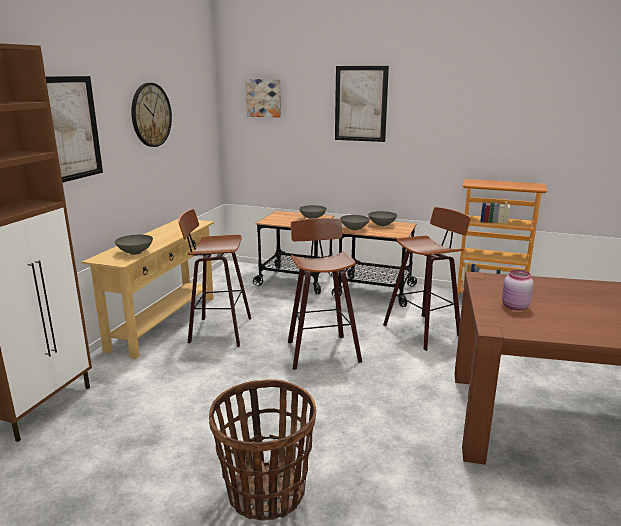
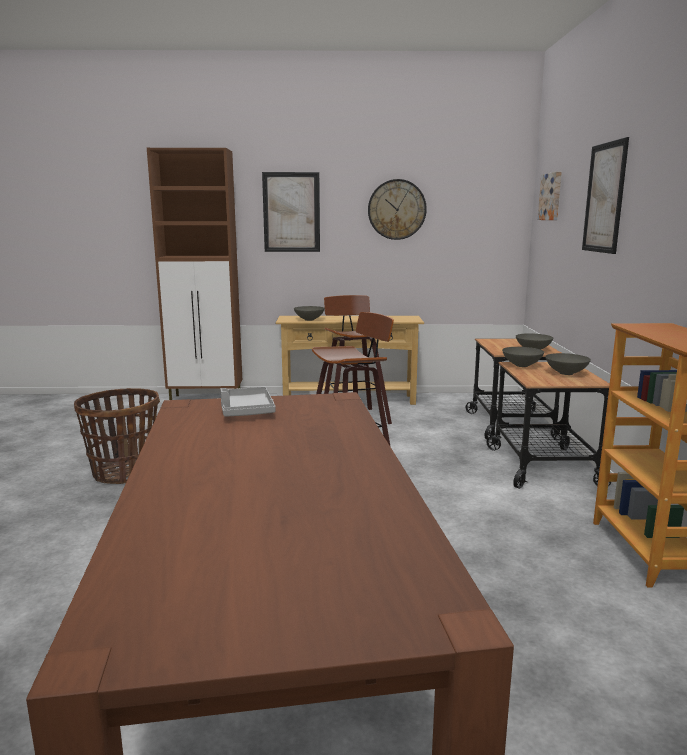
camera: 70 degrees right, 5 degrees down
stool [383,207,471,351] -> none
pink jar [502,270,534,311] -> grey tray [221,387,275,417]

